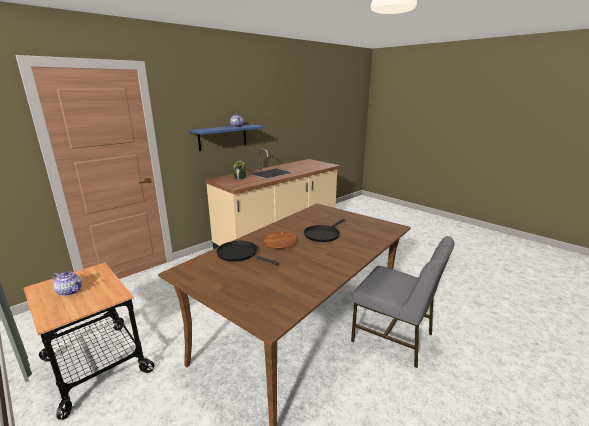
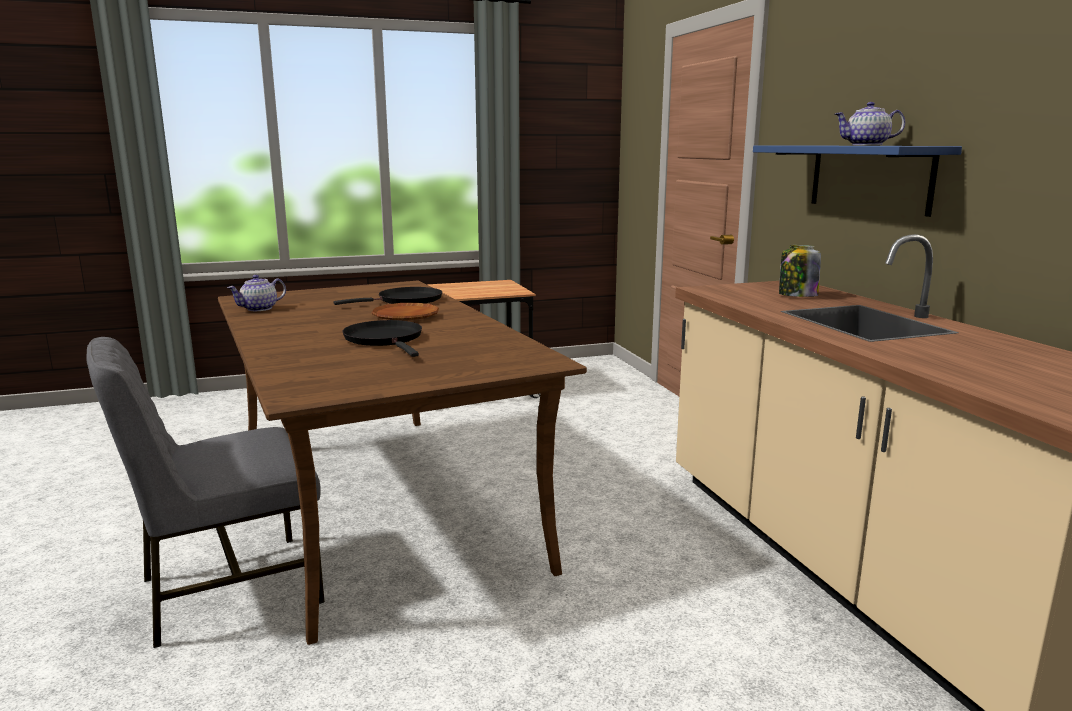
camera: 115 degrees right, 5 degrees down
teapot [53,272,82,296] -> teapot moved to [227,275,286,311]

